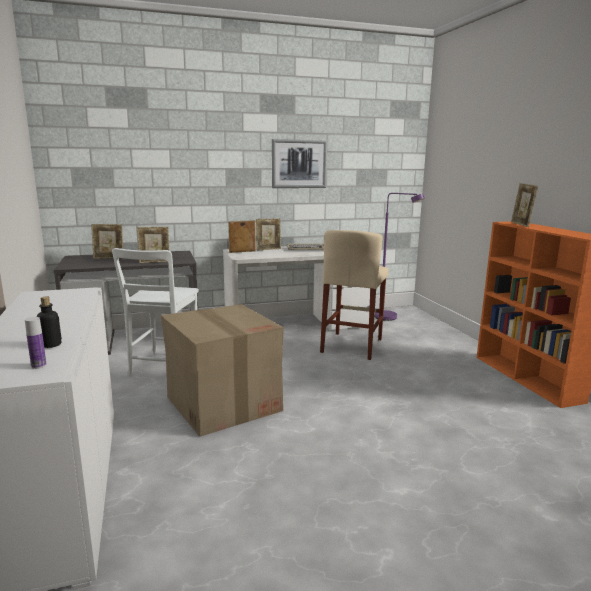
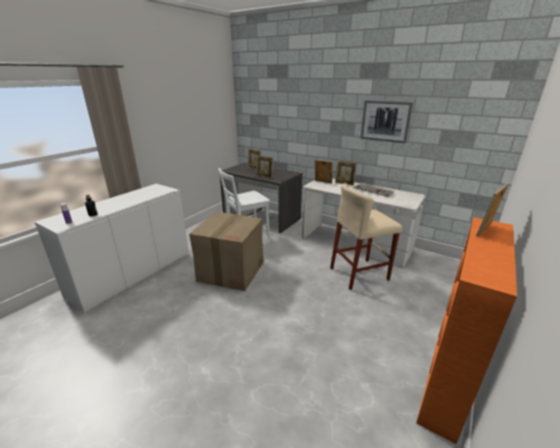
camera: 50 degrees right, 10 degrees up
purple floor lamp [375,193,425,321] -> none

